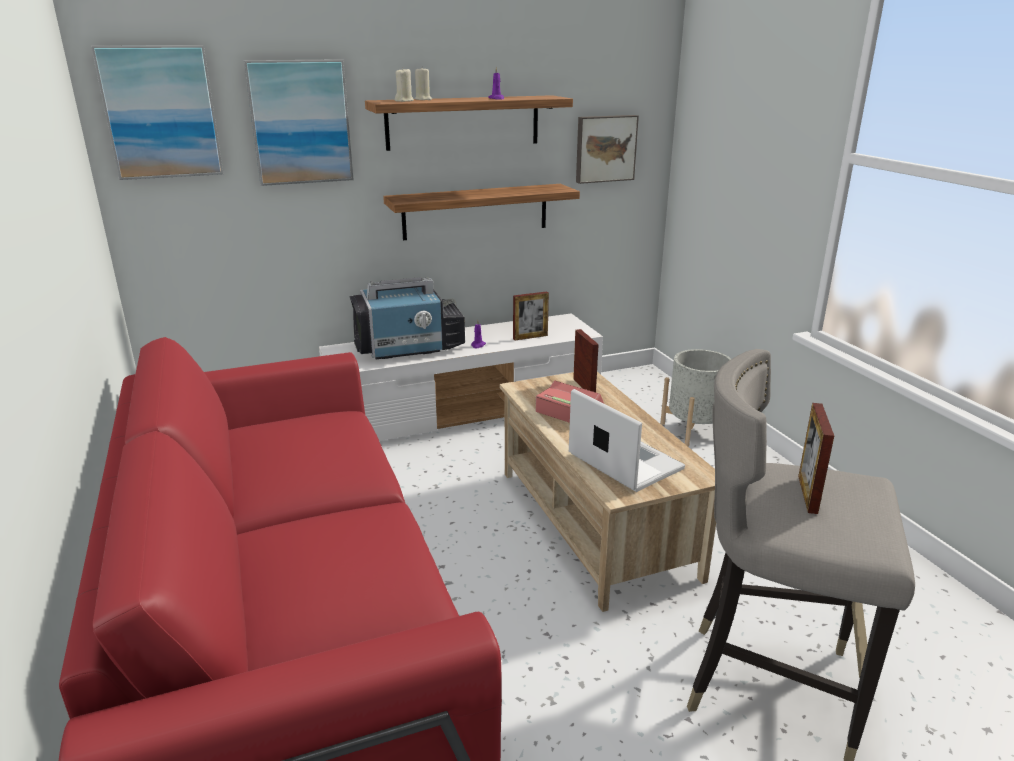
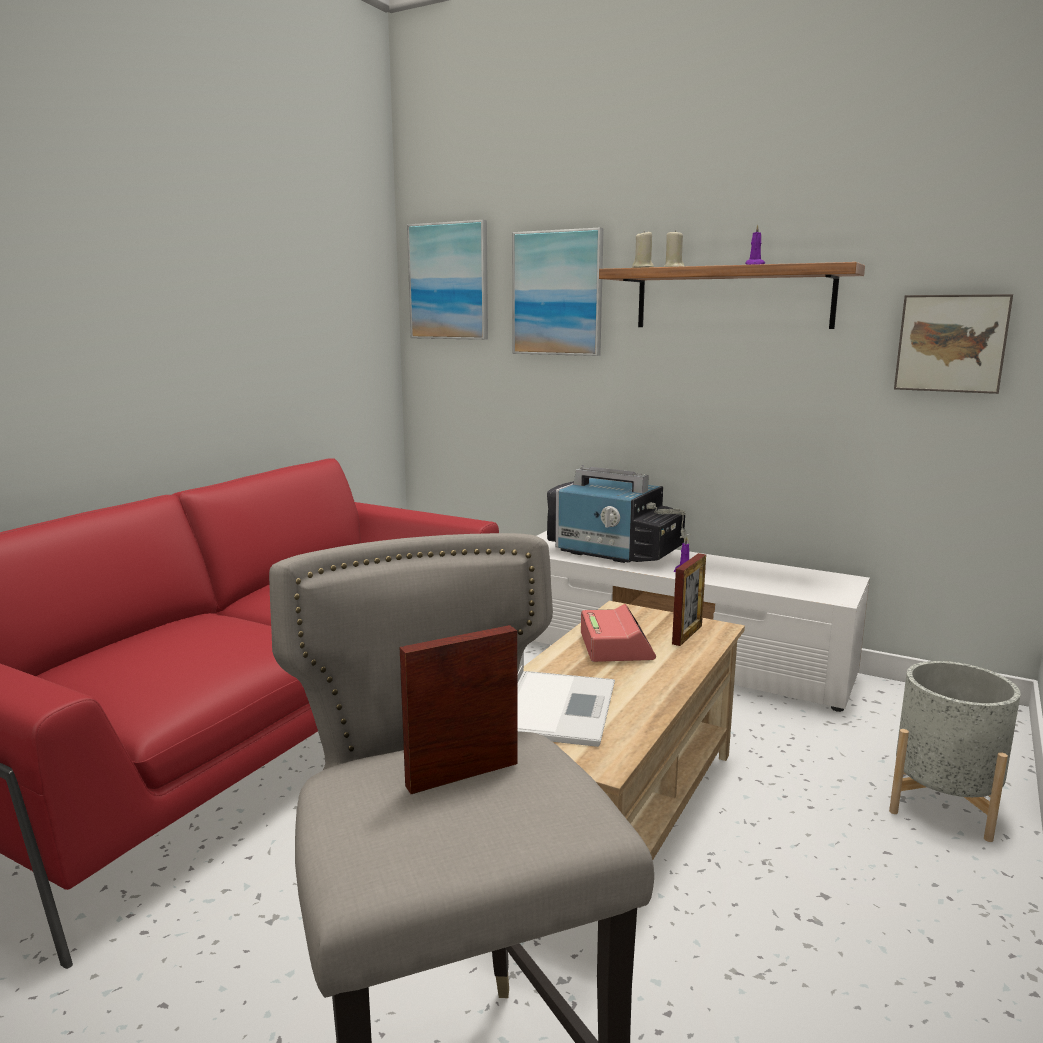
camera: 50 degrees right, 10 degrees down
shelf [383,184,580,240] -> none
picture frame [513,291,549,340] -> none

